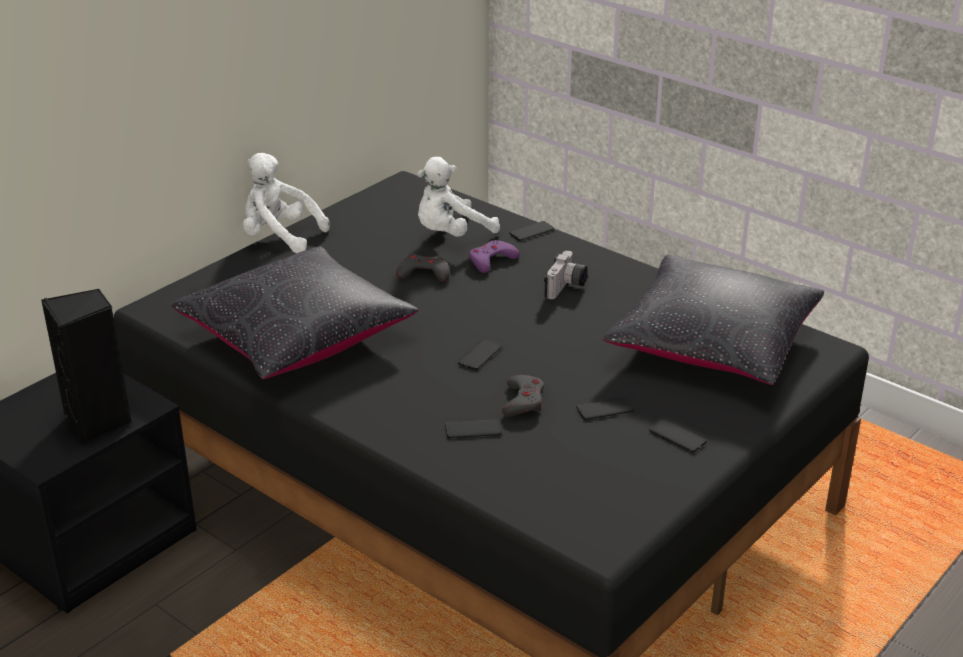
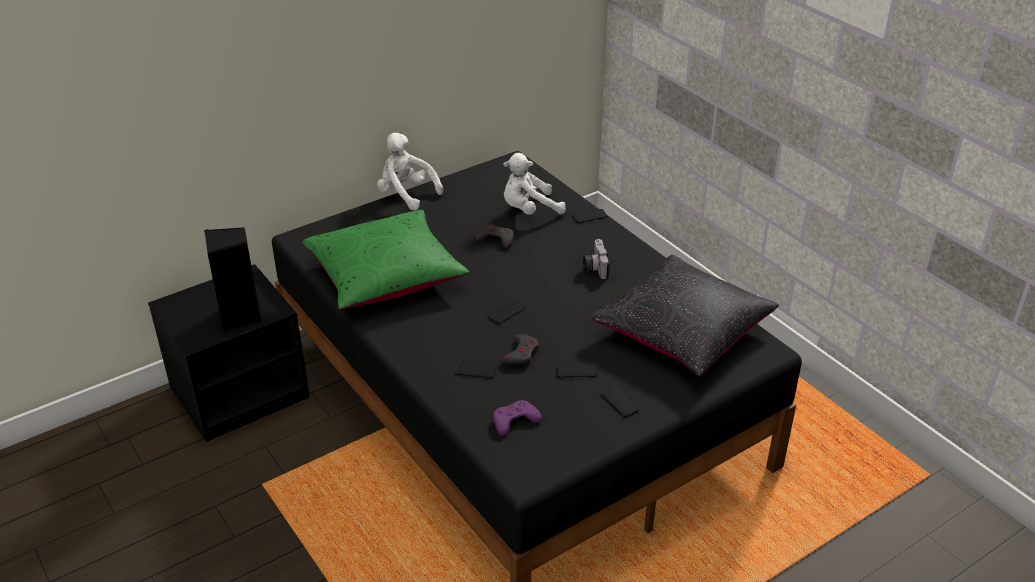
camera: 15 degrees right, 5 degrees up
black pillow [171,246,419,379] -> green pillow [302,210,469,309]
purple game controller [469,240,520,273] -> purple game controller moved to [493,400,542,436]
camera [544,251,588,299] -> camera turned 135 degrees clockwise [583,239,610,279]

